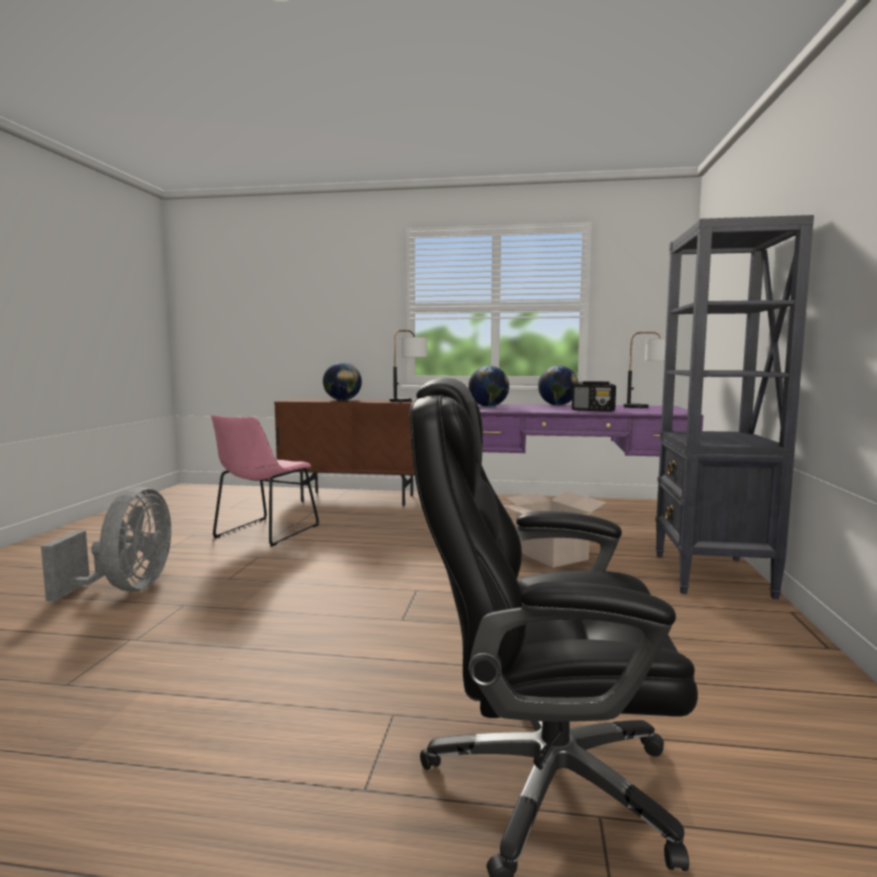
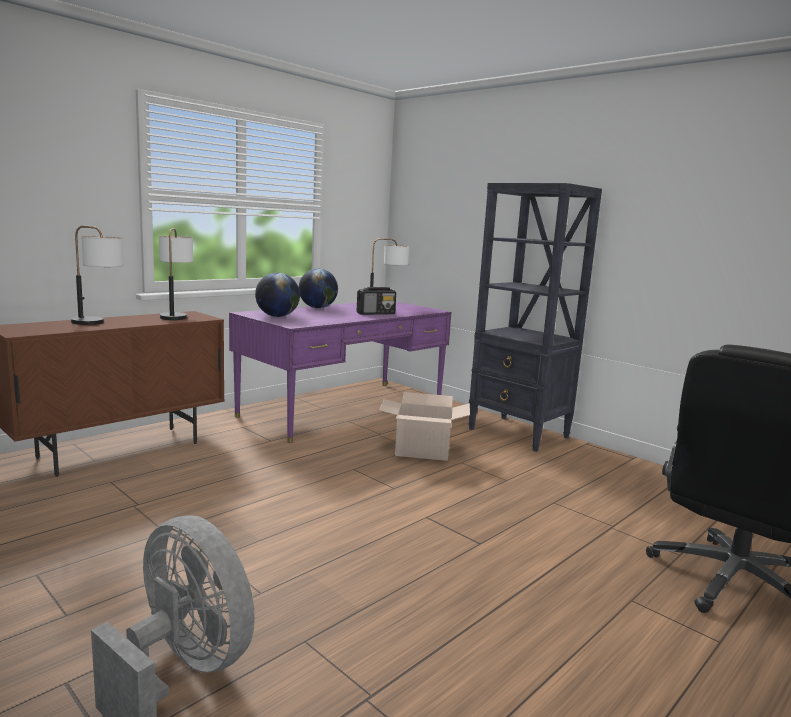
camera: 55 degrees left, 5 degrees up
pink chair [211,415,319,547] -> none
globe [323,362,362,401] -> table lamp [71,226,123,325]

